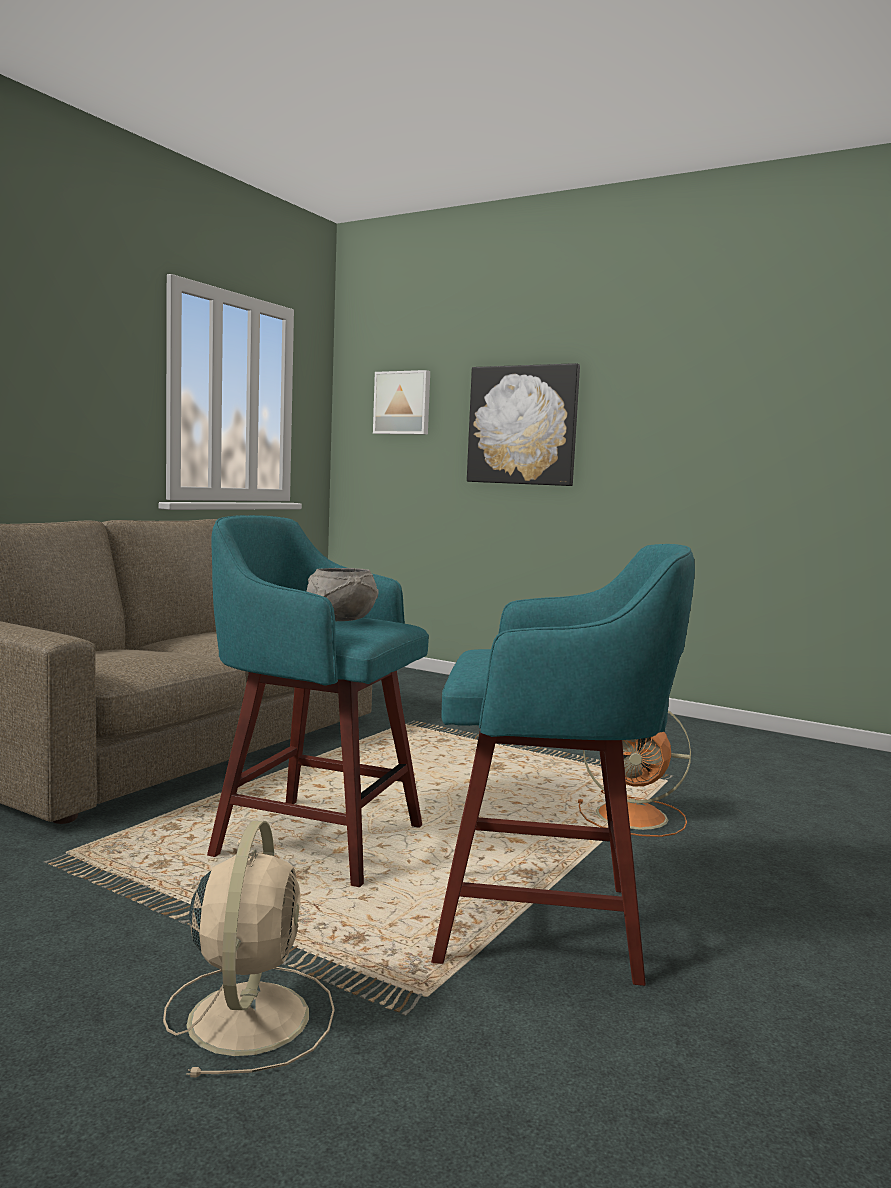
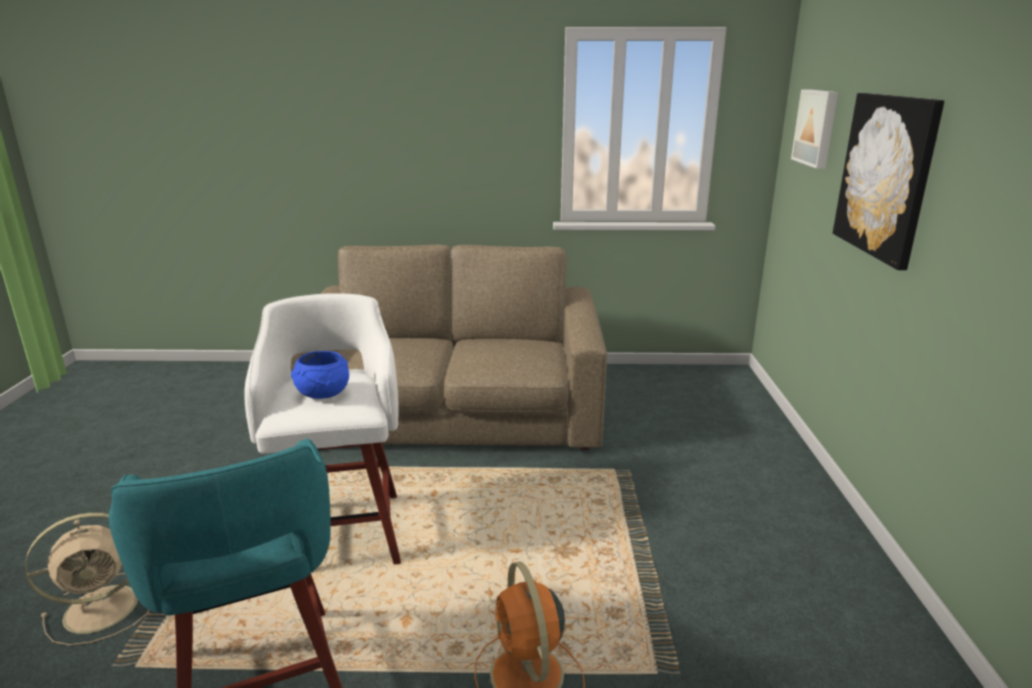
camera: 60 degrees right, 15 degrees up
turquoise stool [207,515,429,887] -> white stool [244,294,401,565]
grey bowl [307,568,378,621] -> blue bowl [291,351,349,399]

